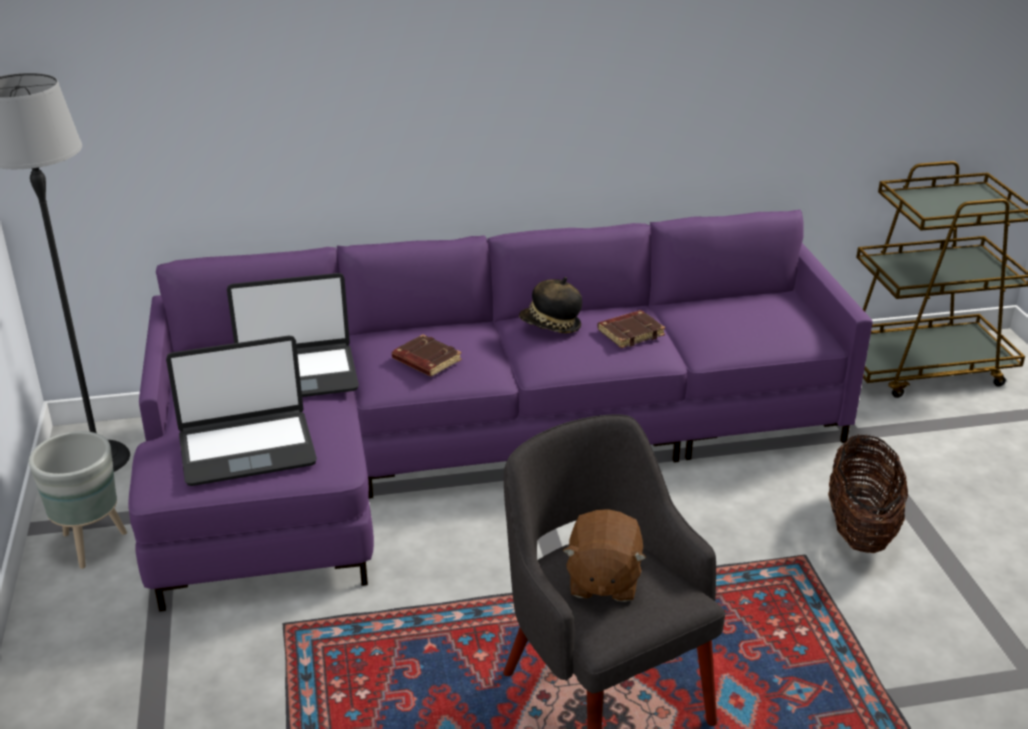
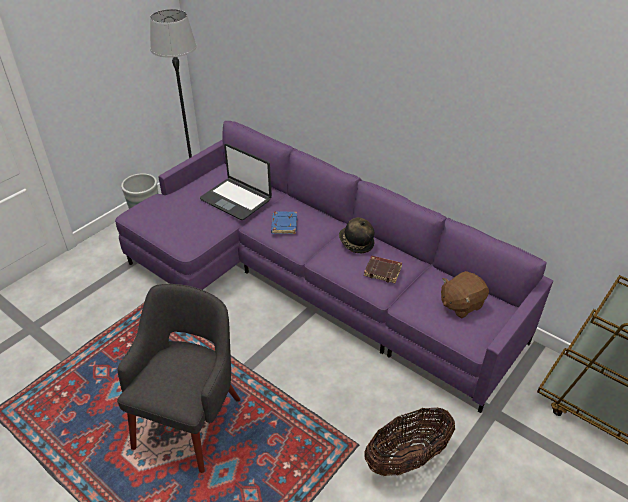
camera: 50 degrees right, 10 degrees up
laptop [166,336,317,486] -> none
brown book [392,334,462,377] -> blue book [271,211,297,234]
brown plush toy [563,509,646,602] -> brown plush toy moved to [441,271,489,318]

